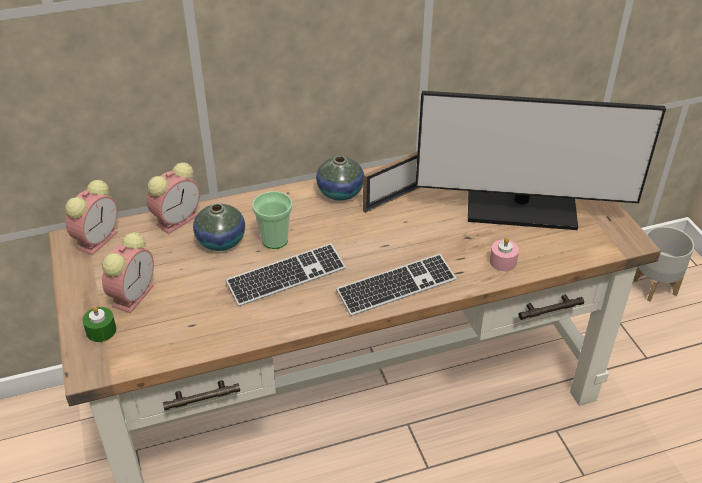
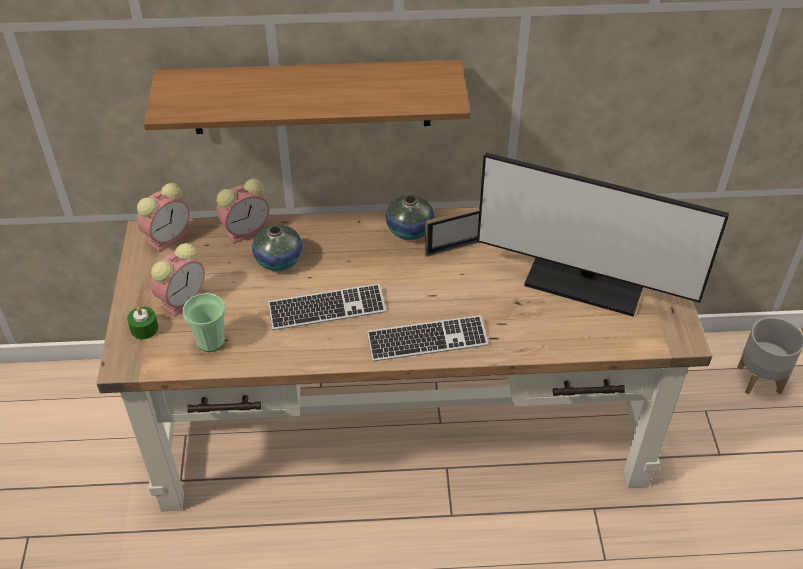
camera: 15 degrees right, 5 degrees up
cup [252,191,292,249] -> cup moved to [183,293,225,352]
pink candle [490,237,519,271] -> none
none -> shelf [144,60,470,134]

